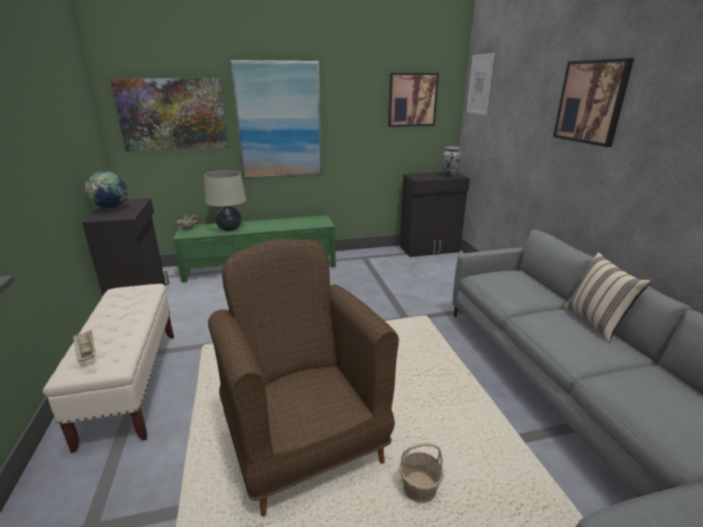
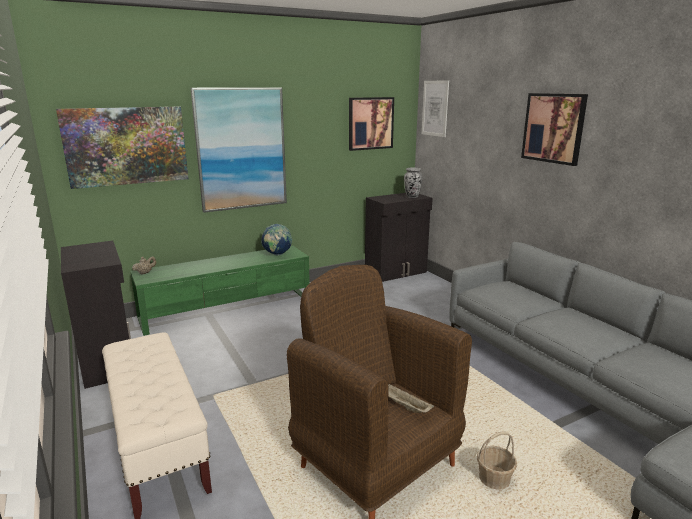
camera: 15 degrees left, 5 degrees down
beige tray [72,329,95,361] -> beige tray moved to [388,384,434,413]
globe [85,171,128,210] -> globe moved to [261,224,293,256]
beige table lamp [204,171,246,231] -> none
beige pillow [564,252,651,343] -> none

